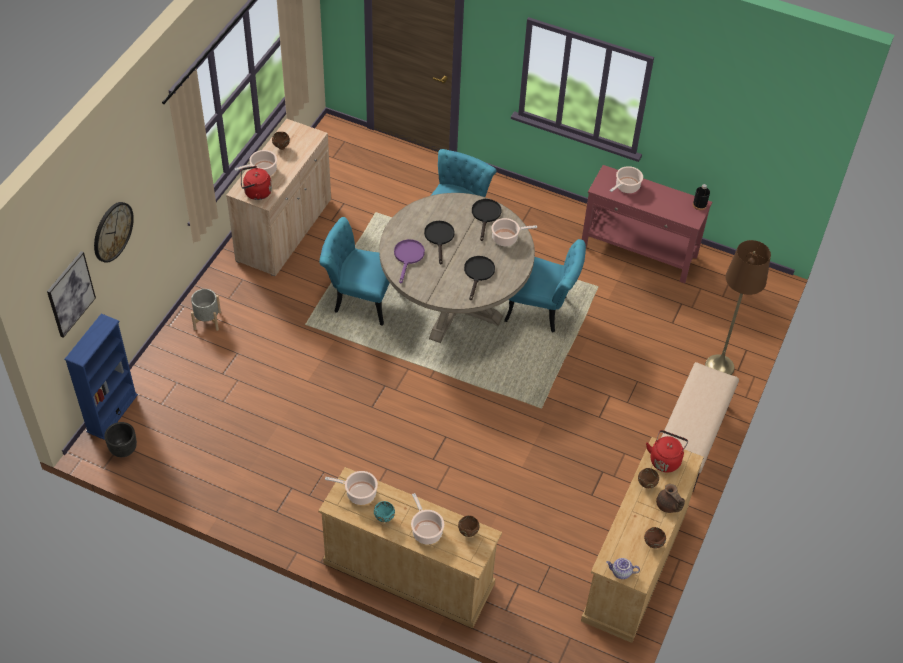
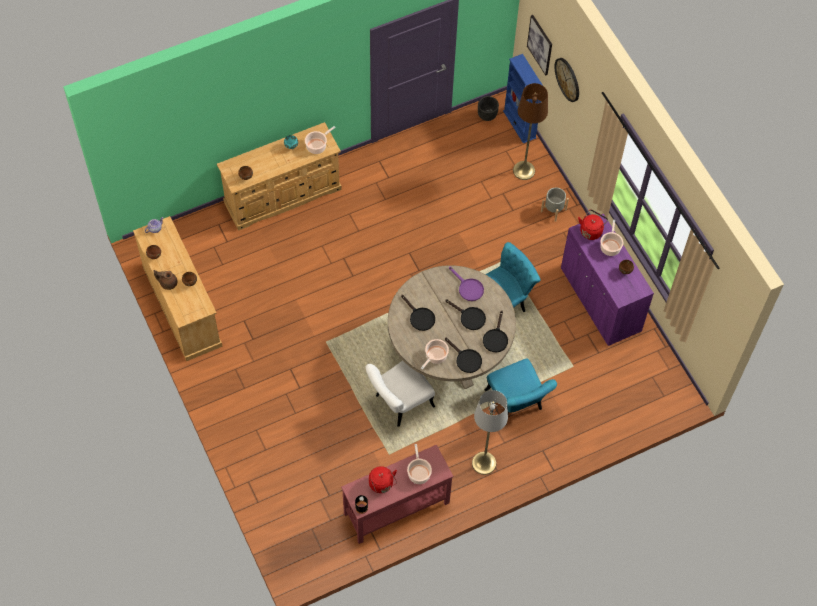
camera: 130 degrees right, 10 degrees up
beige cabinet [226,119,331,276] -> purple cabinet [561,214,654,346]
cooking pot [411,493,444,545] -> none
turquoise chair [504,239,586,332] -> white chair [366,361,435,427]
red kettle [646,430,688,473] -> red kettle moved to [369,466,397,493]
beige bench [661,362,739,491] -> none
brown floor lamp [705,240,771,375] -> brown floor lamp moved to [513,83,548,180]
none -> grey floor lamp [472,390,508,475]
none -> black frying pan [483,311,508,352]

